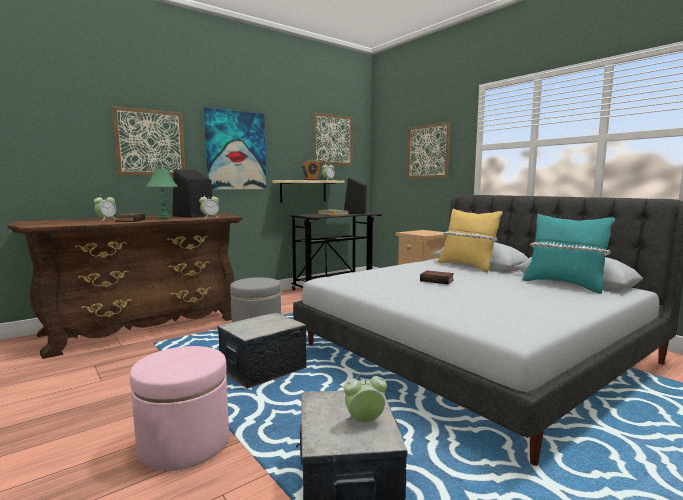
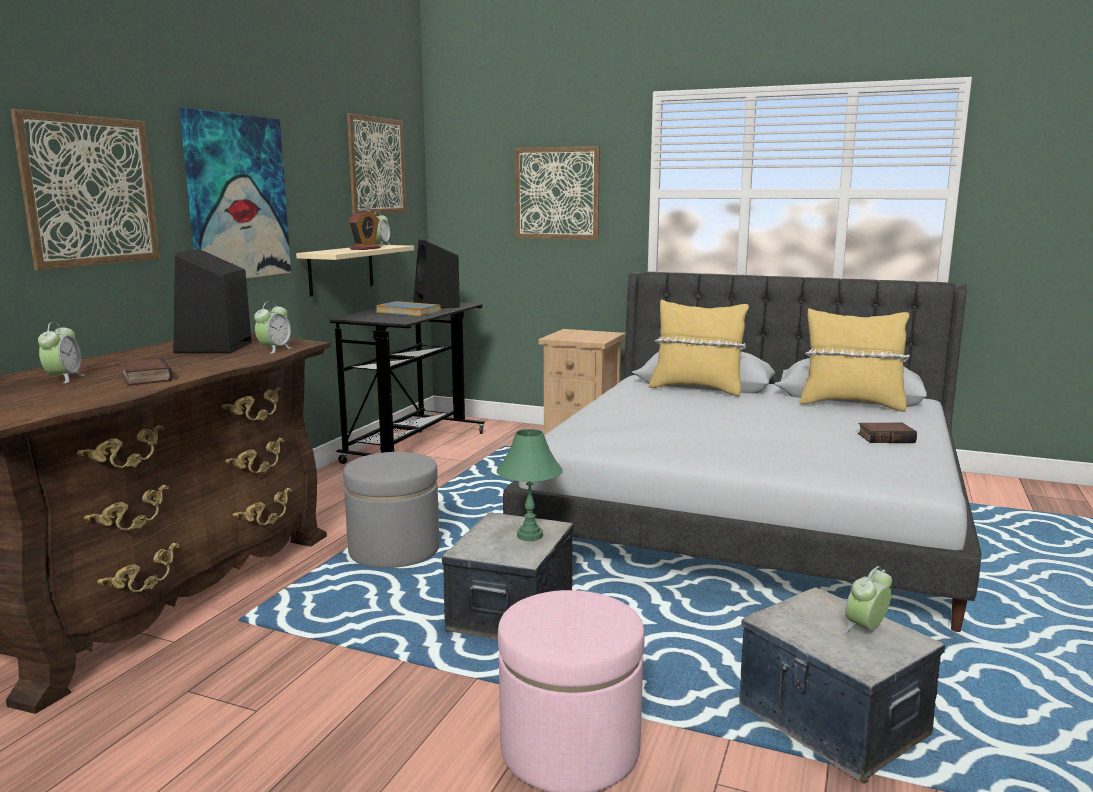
camera: 30 degrees left, 5 degrees up
green table lamp [146,168,178,219] -> green table lamp moved to [497,429,563,541]
book [420,271,454,284] -> book moved to [858,423,917,443]
turquoise pillow [522,214,615,294] -> yellow pillow [800,308,910,412]

